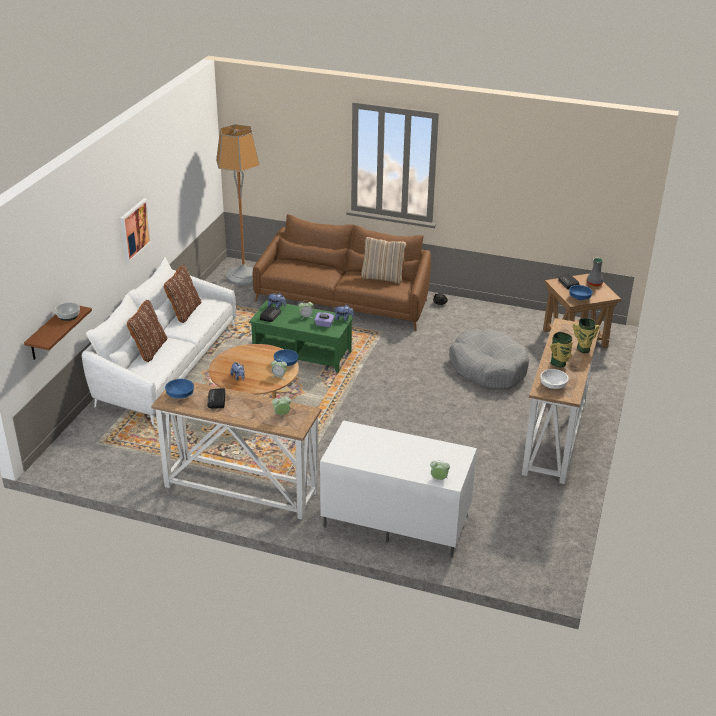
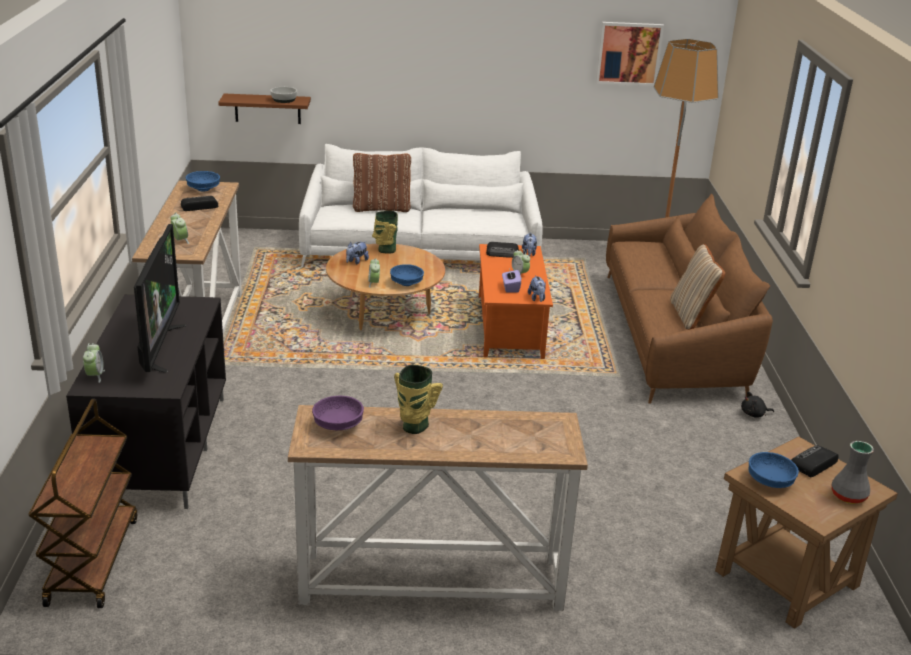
camera: 70 degrees right, 5 degrees down
picture [120,198,152,263] -> picture moved to [596,22,664,86]
brown pillow [164,265,201,323] -> none
green coffee table [249,300,353,373] -> orange coffee table [479,244,553,359]
white tv stand [320,420,477,558] -> black tv stand [66,295,226,509]
grey dog bed [449,329,529,390] -> none
white bowl [540,369,569,389] -> purple bowl [312,396,364,430]
vase [573,318,600,353] -> vase moved to [372,211,398,253]
none -> brown cart [28,399,137,608]
none -> television [134,224,186,373]

